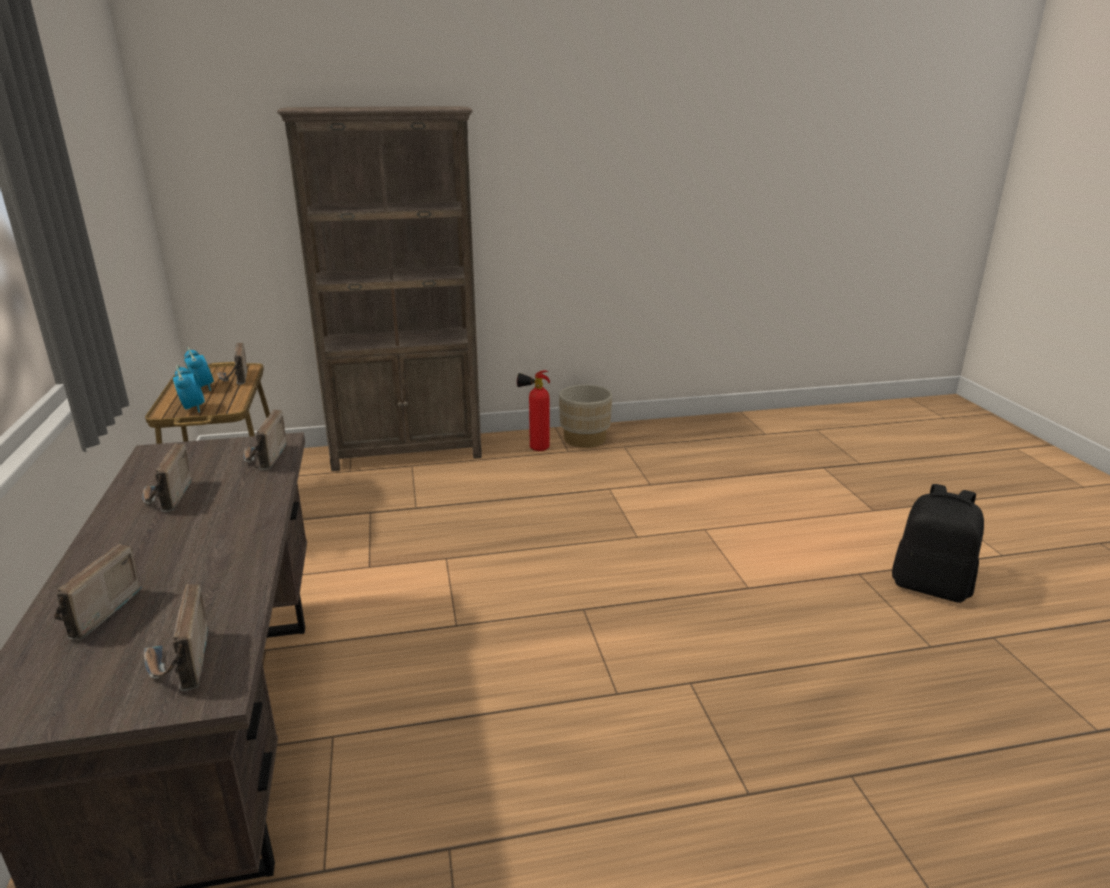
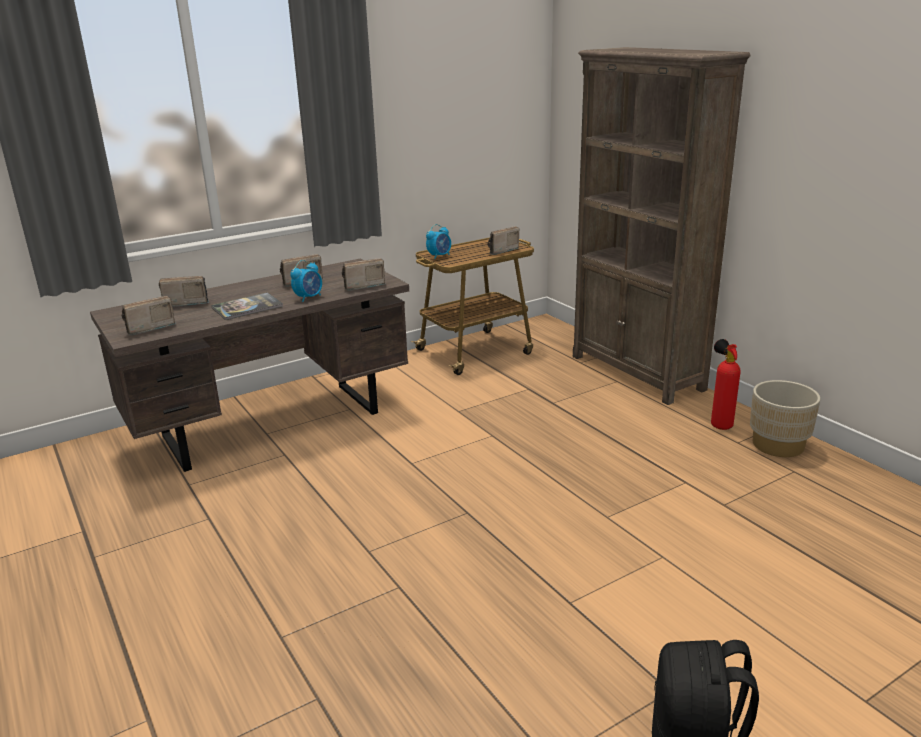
camera: 70 degrees right, 0 degrees up
alarm clock [184,347,214,391] -> alarm clock moved to [290,260,322,302]
none -> book [211,292,283,320]

